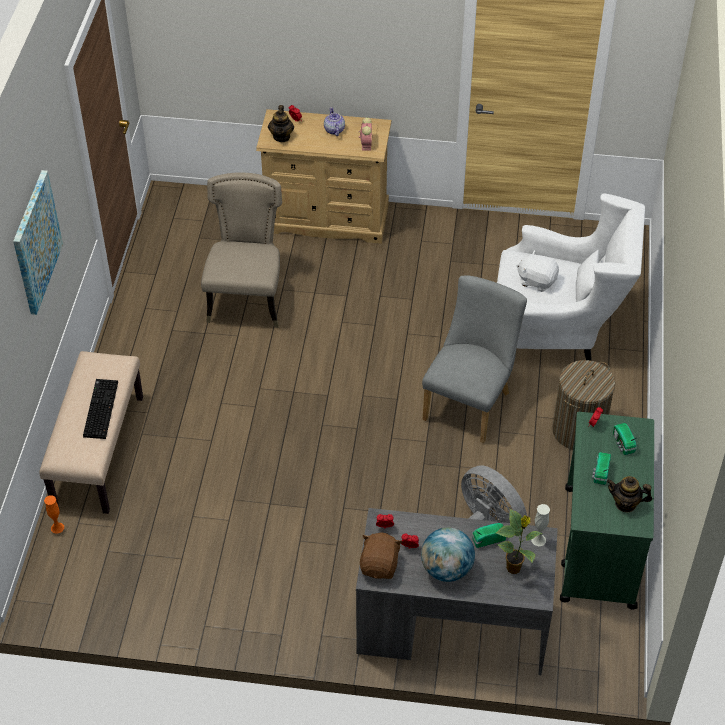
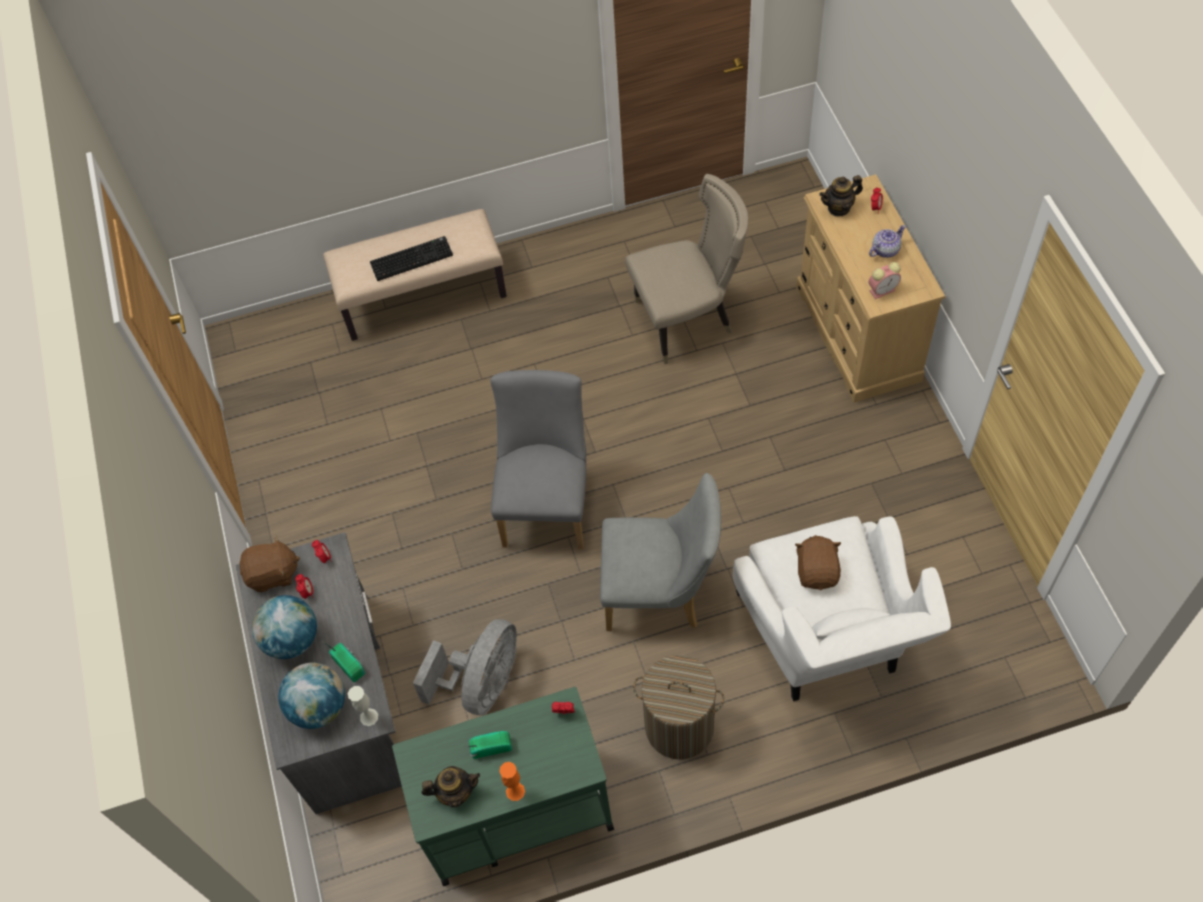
camera: 70 degrees right, 10 degrees up
picture [13,170,63,315] -> none
orange vase [44,495,64,534] -> orange vase moved to [499,762,525,801]
potted plant [496,509,543,574] -> globe [278,662,345,729]
white plush toy [517,250,559,292] -> brown plush toy [795,535,841,590]
teapot [607,476,652,512] -> teapot turned 90 degrees clockwise [421,766,480,807]
radio [613,423,640,455] -> none
none -> grey chair [490,370,586,550]

